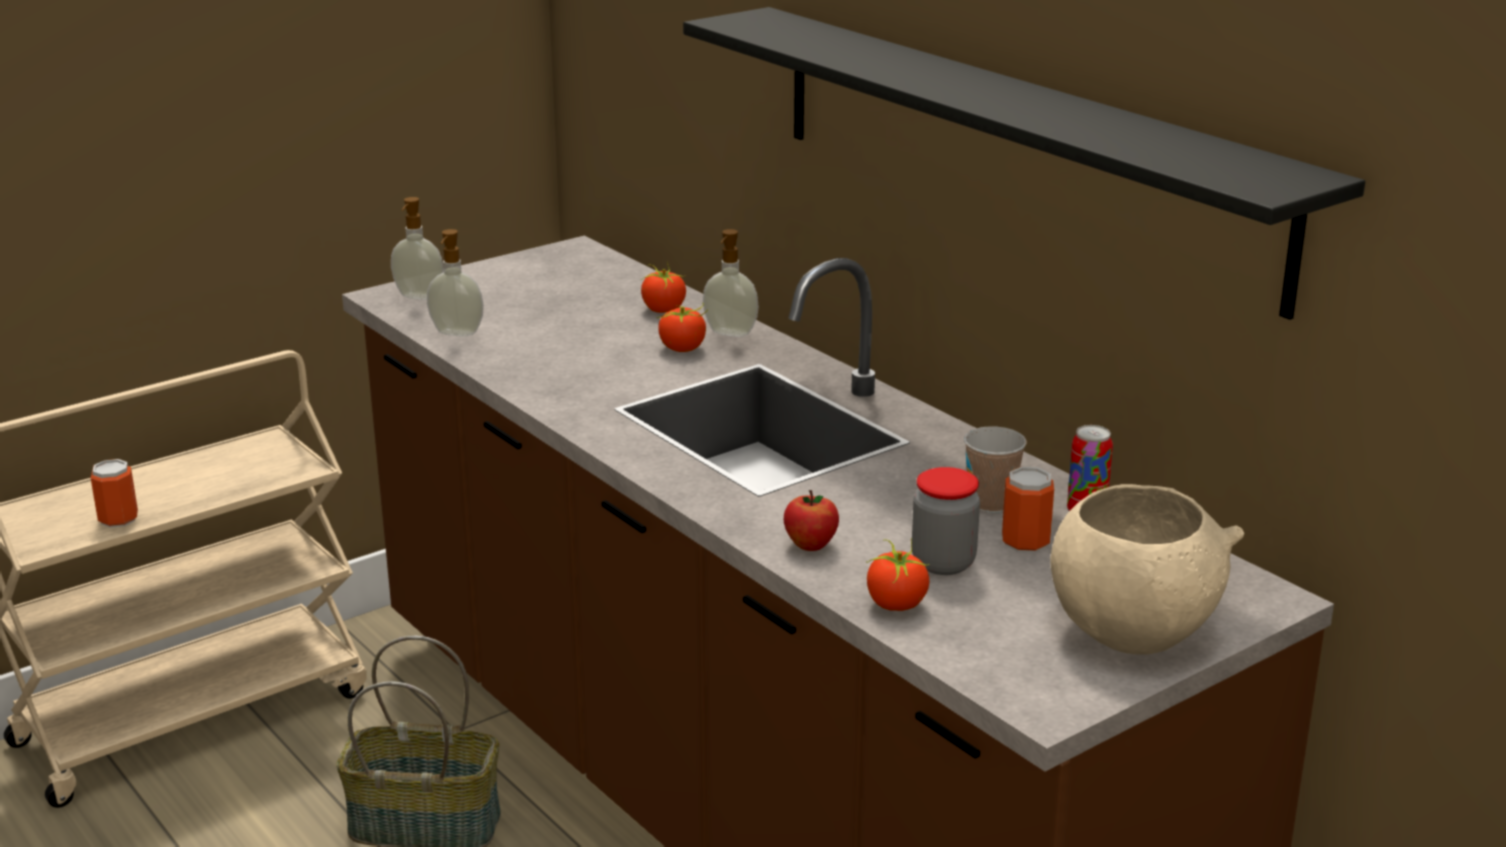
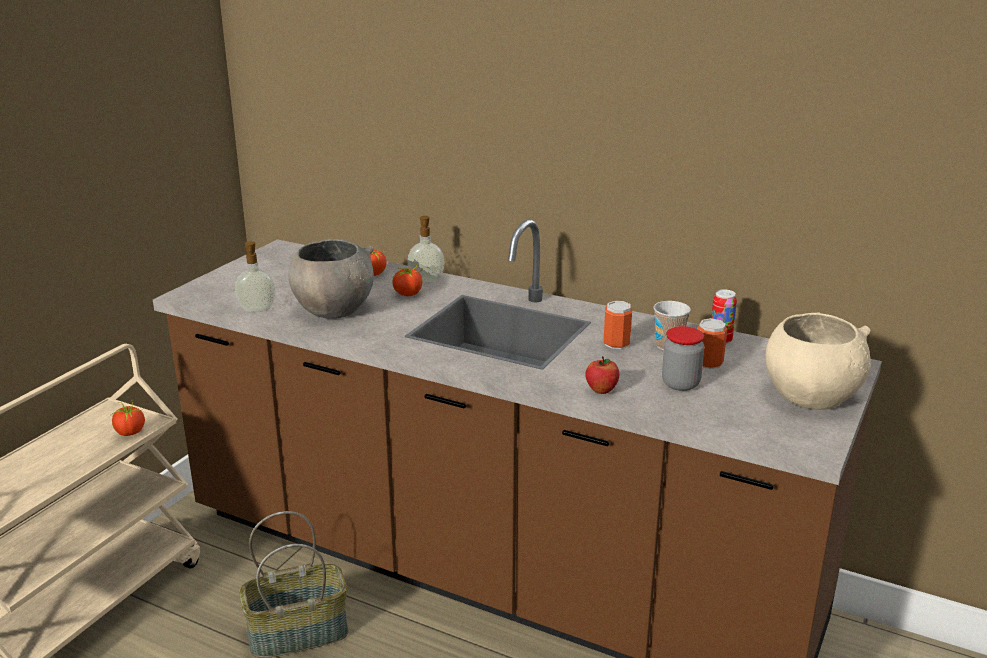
camera: 25 degrees left, 0 degrees up
can [91,459,138,528] -> can moved to [603,301,632,349]
soap dispenser [391,197,444,300] -> none
black shelf [683,7,1365,320] -> none
tomato [867,538,930,611] -> tomato moved to [111,402,145,436]
none -> grey bowl [288,239,374,319]

